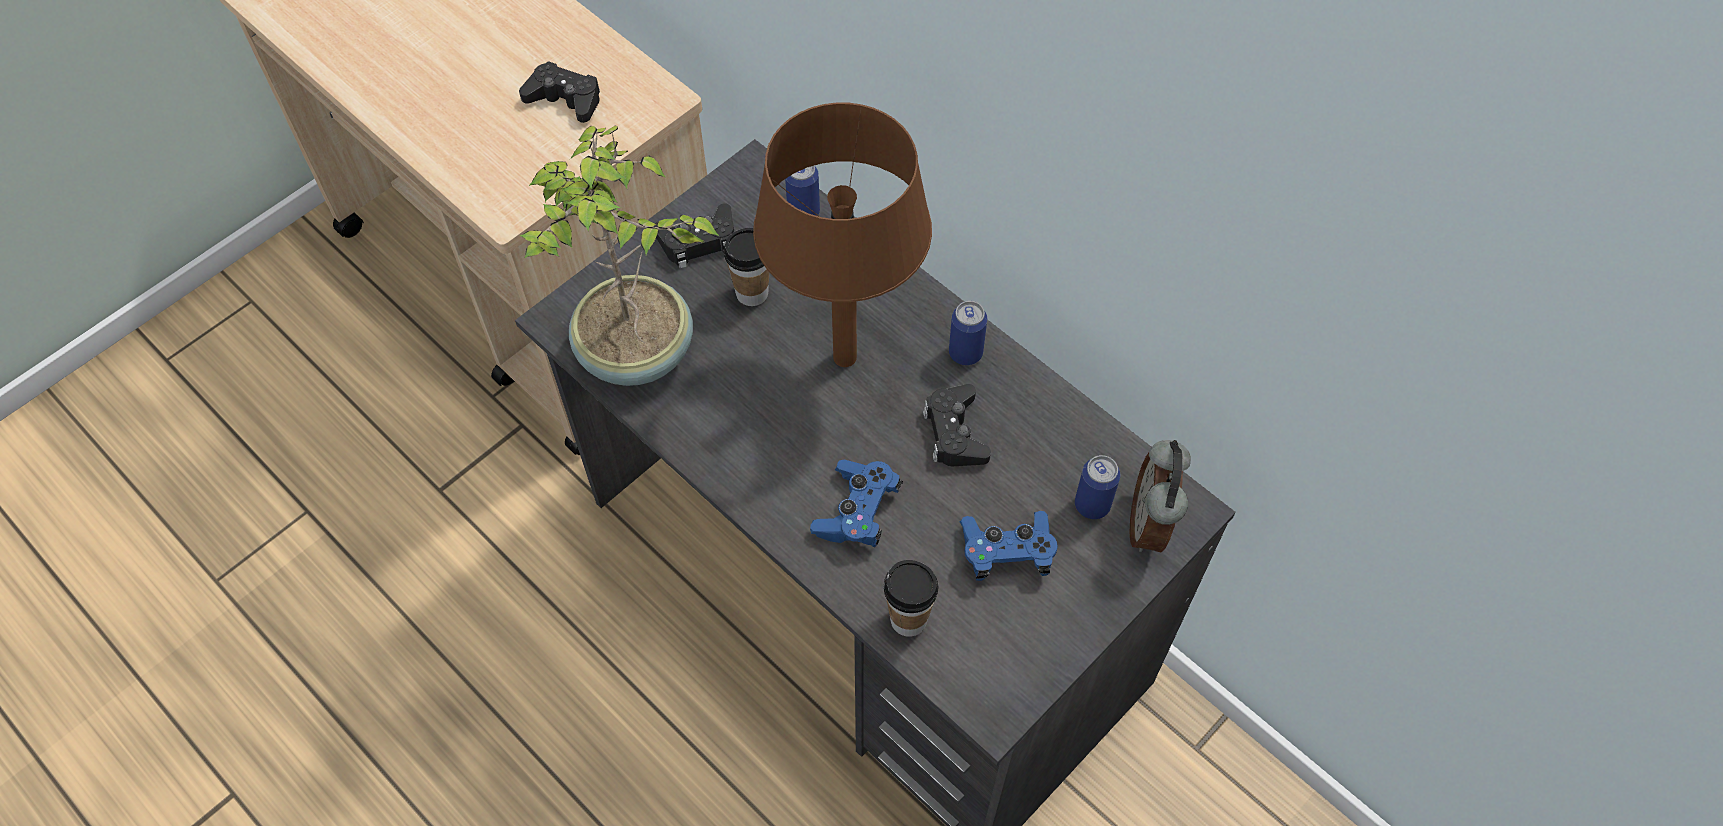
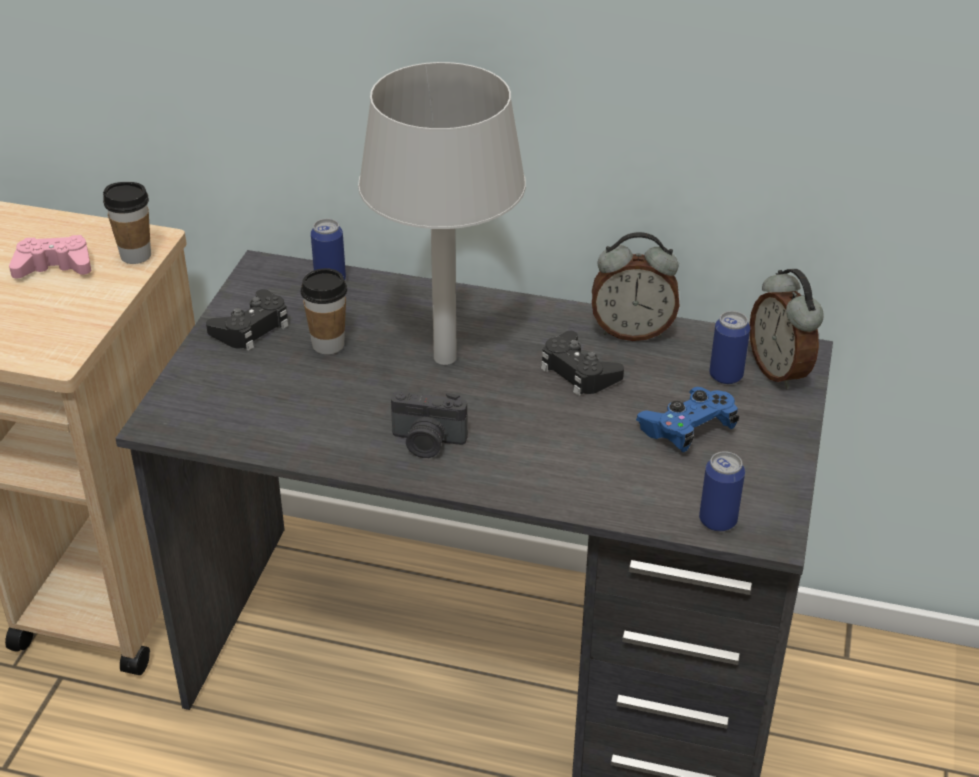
camera: 30 degrees left, 20 degrees down
black game controller [519,61,600,123] -> pink game controller [9,235,91,278]
potted plant [520,126,719,386] -> none
brown table lamp [753,103,932,367] -> grey table lamp [358,62,526,365]
blue game controller [810,460,903,547] -> none
cup [884,560,939,637] -> cup moved to [103,182,151,264]
can [949,301,987,365] -> can moved to [699,451,745,532]
none -> camera [391,391,468,458]
none -> alarm clock [592,232,680,341]

